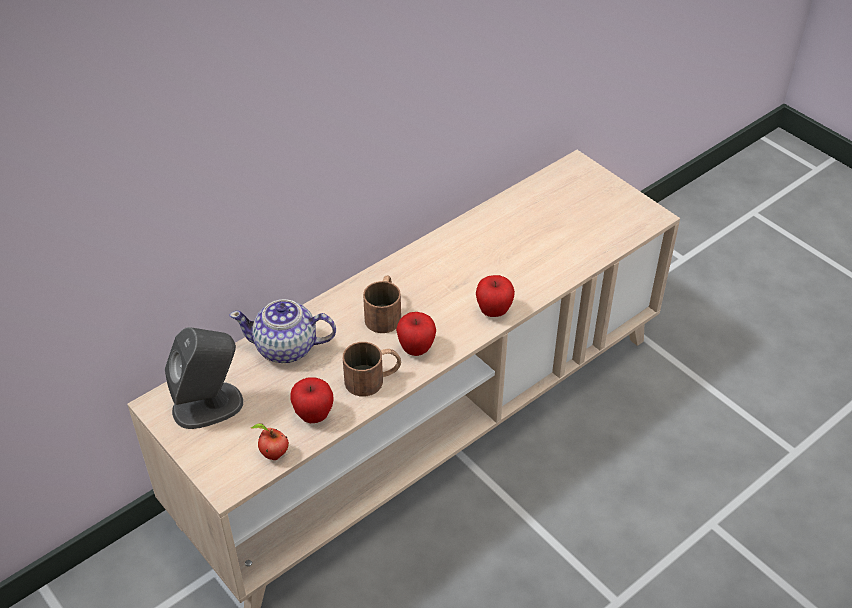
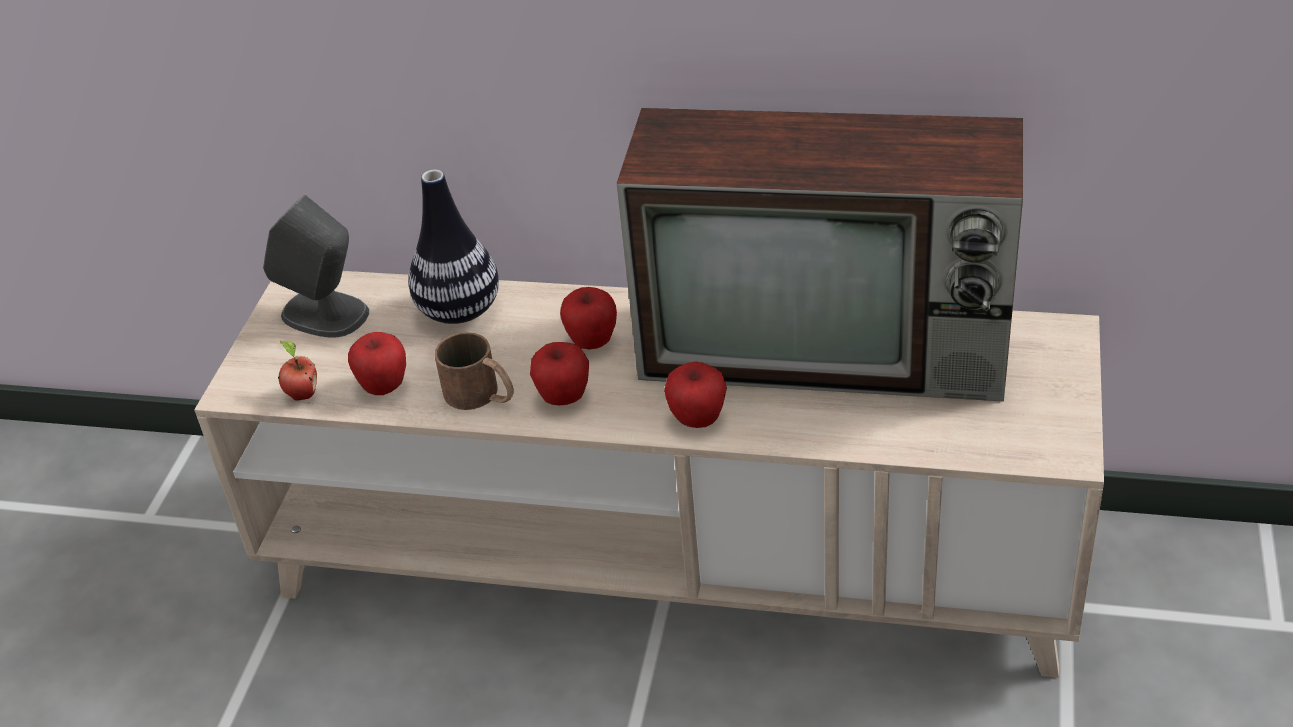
camera: 55 degrees right, 5 degrees down
teapot [229,299,336,363] -> vase [408,169,499,324]
brown mug [363,275,401,333] -> apple [560,287,617,349]
none -> television [617,108,1023,401]

